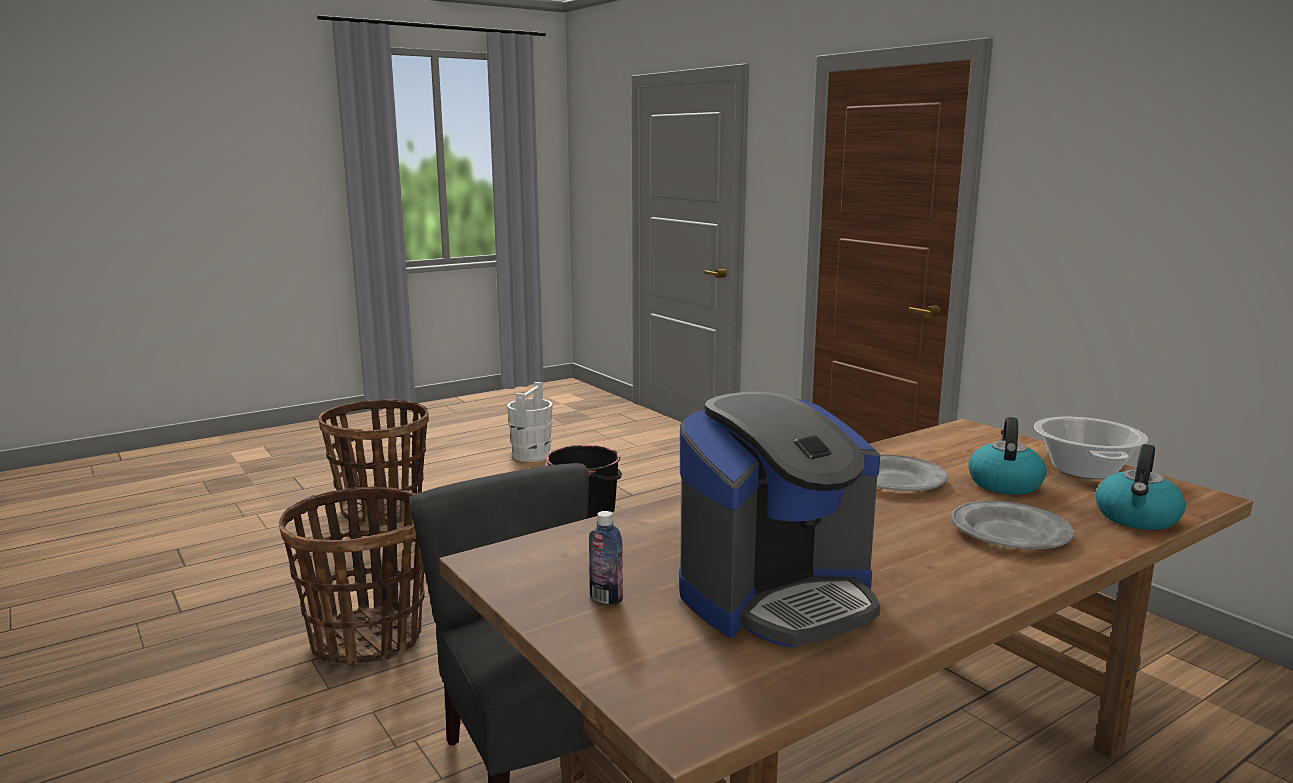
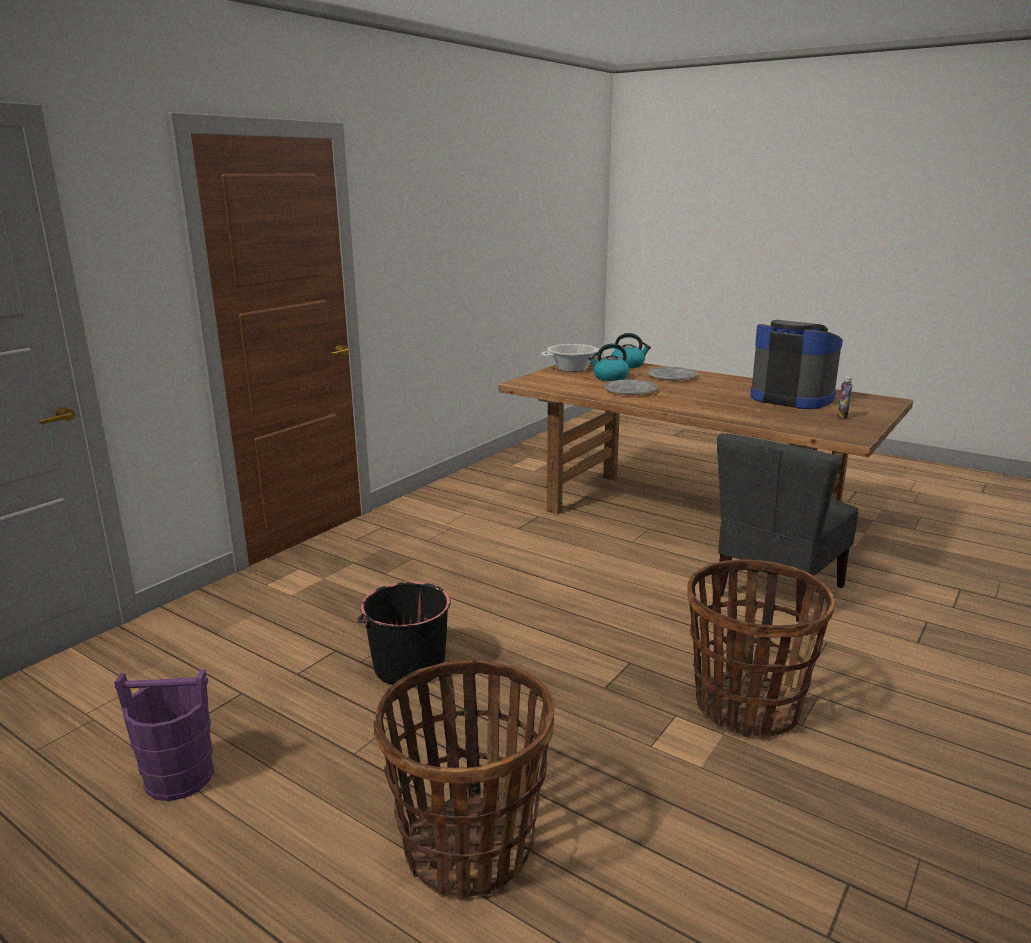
camera: 110 degrees left, 5 degrees up
white bucket [507,382,553,462] -> purple bucket [114,669,214,801]

